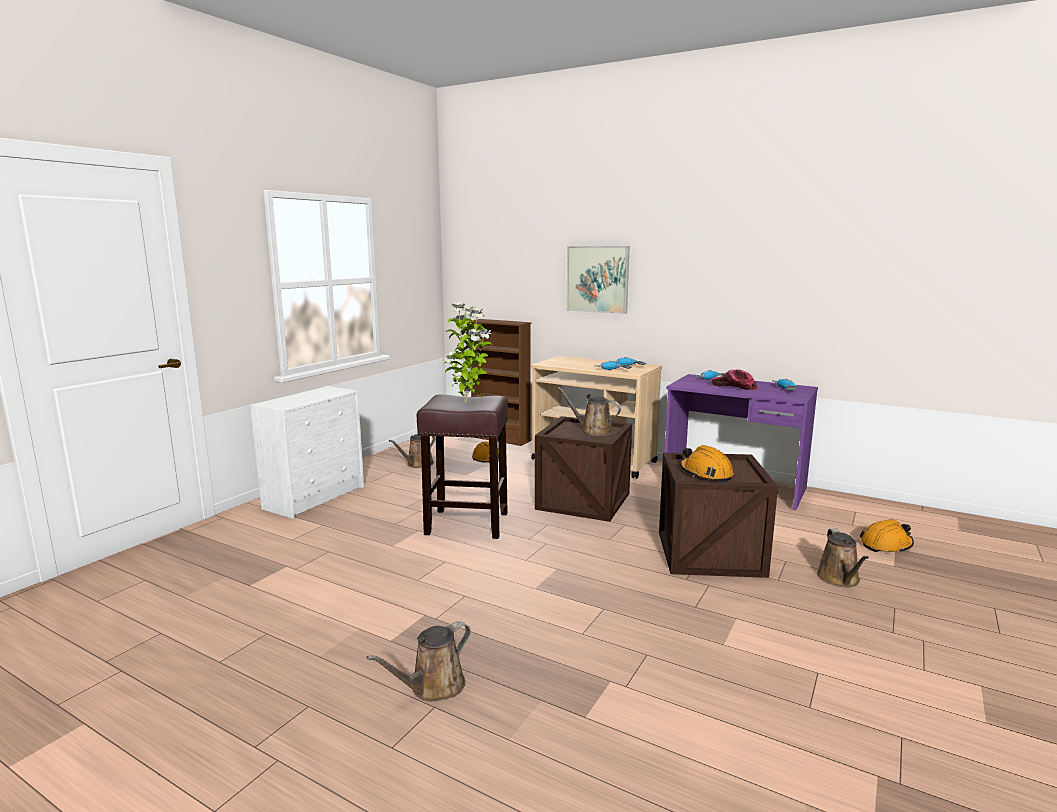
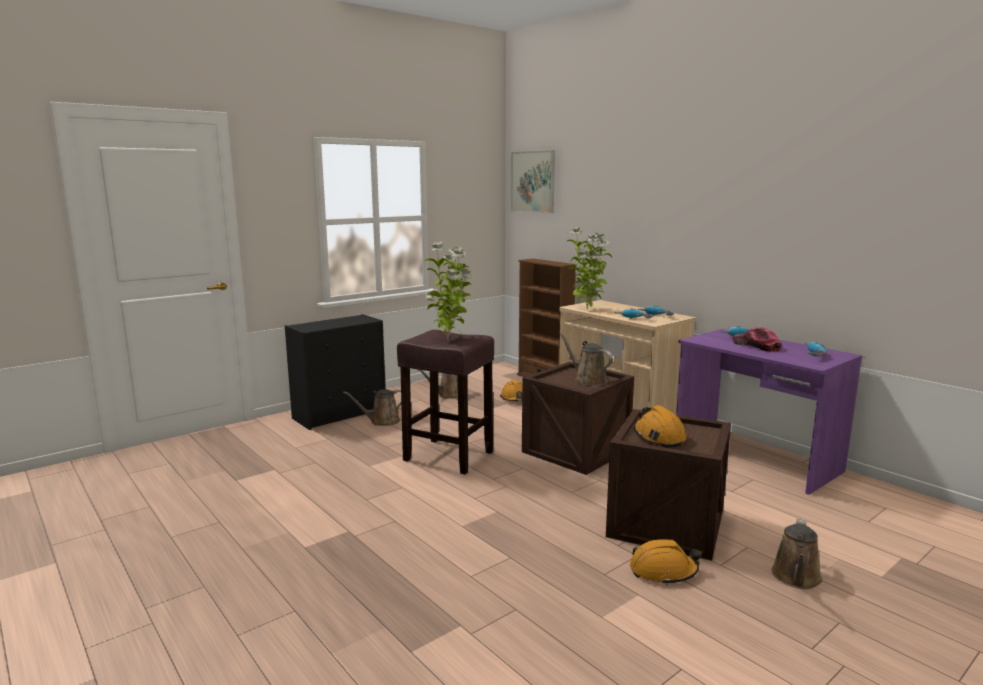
camera: 20 degrees right, 0 degrees up
white dresser [250,386,364,519] -> black dresser [285,314,386,430]
brown watering can [367,621,471,702] -> brown watering can moved to [343,389,401,426]
picture [566,246,630,314] -> picture moved to [511,150,555,213]
orange hard hat [859,519,914,553] -> orange hard hat moved to [630,540,701,585]
none -> potted plant [567,227,612,309]

